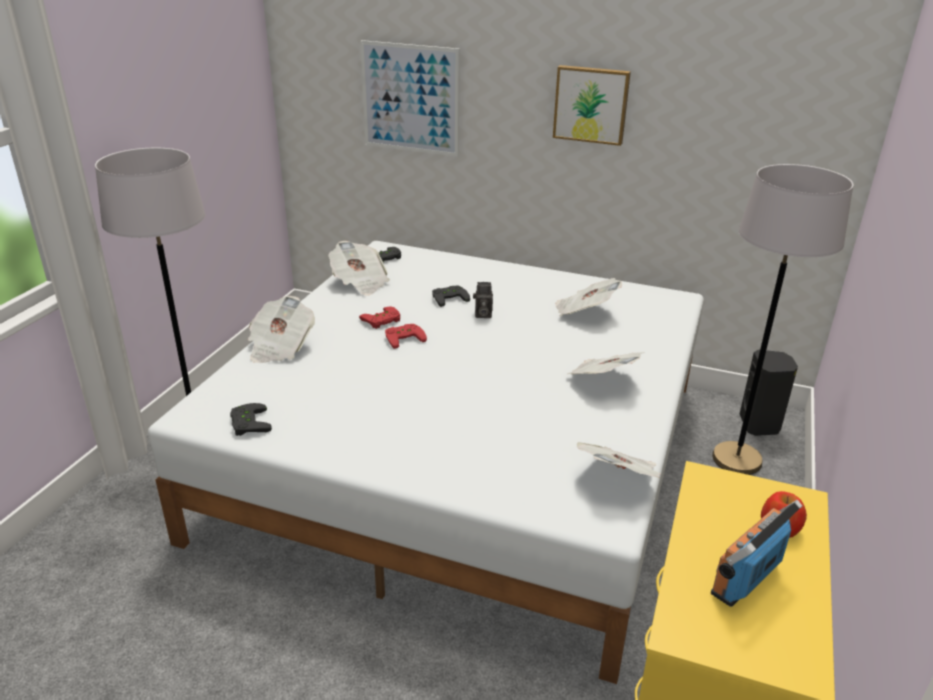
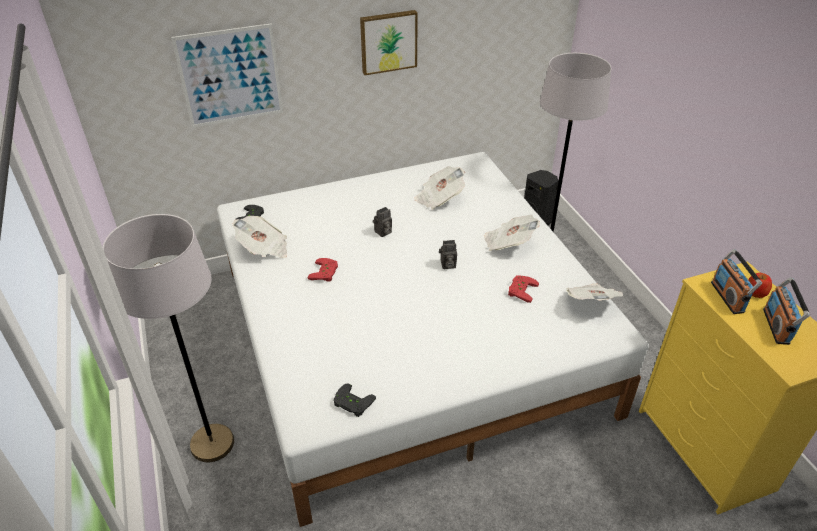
camera: 40 degrees left, 10 degrees up
newspaper [248,296,315,363] -> none
red game controller [385,324,427,349] -> red game controller moved to [508,275,539,303]
black game controller [432,286,470,307] -> none
none -> camera [439,240,457,269]
none -> radio [711,249,762,314]

